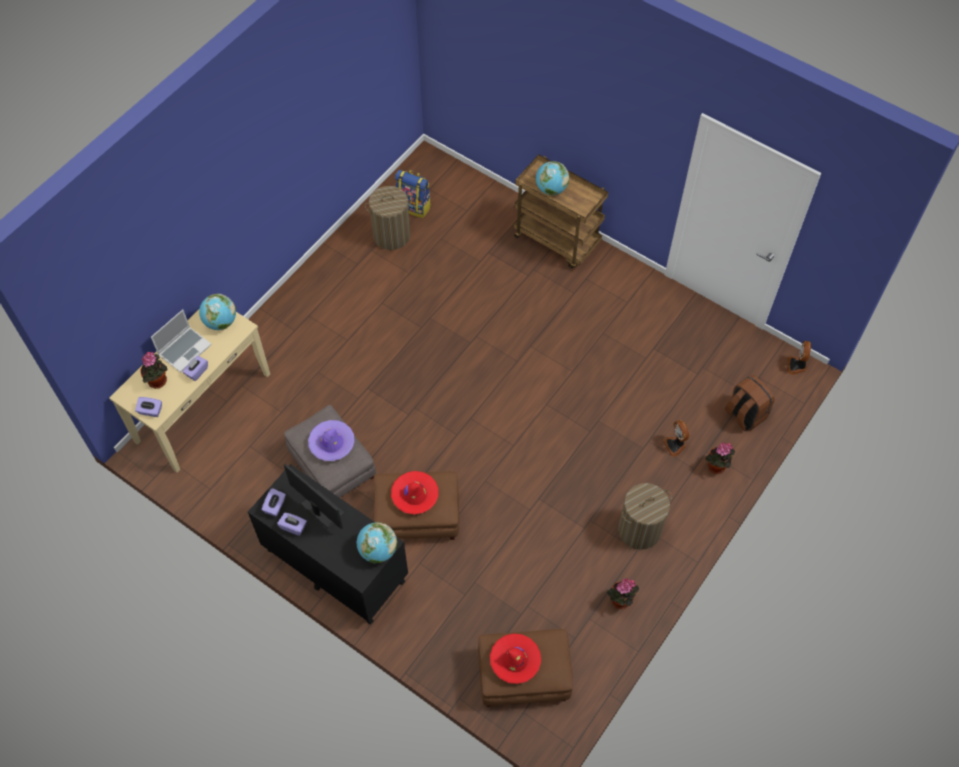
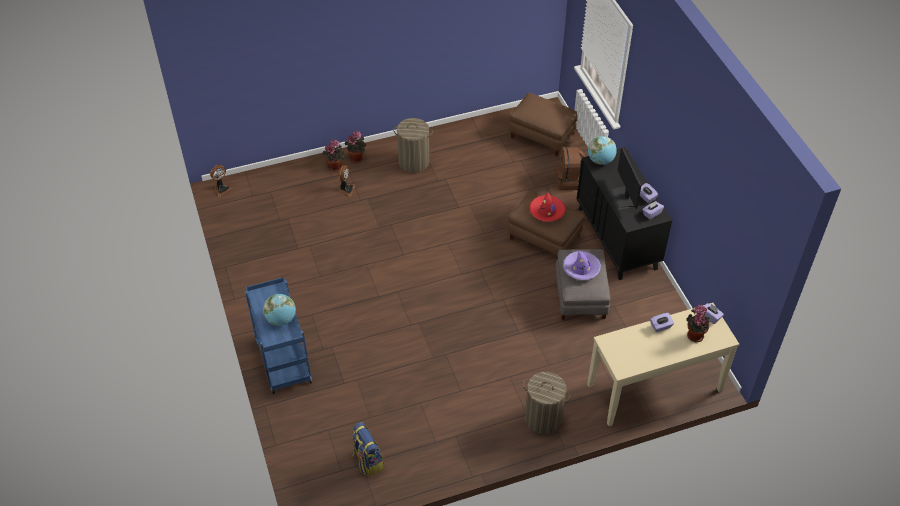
camera: 145 degrees left, 10 degrees down
laptop [151,309,212,372] -> none
globe [199,294,236,330] -> none
laundry basket [365,186,412,250] -> laundry basket moved to [523,372,570,434]
red hat [490,633,541,684] -> none
brown cart [513,154,608,268] -> blue cart [245,277,312,394]
potted plant [606,578,639,609] -> potted plant moved to [345,131,366,163]
brown backpack [725,375,775,431] -> brown backpack moved to [556,147,585,190]

